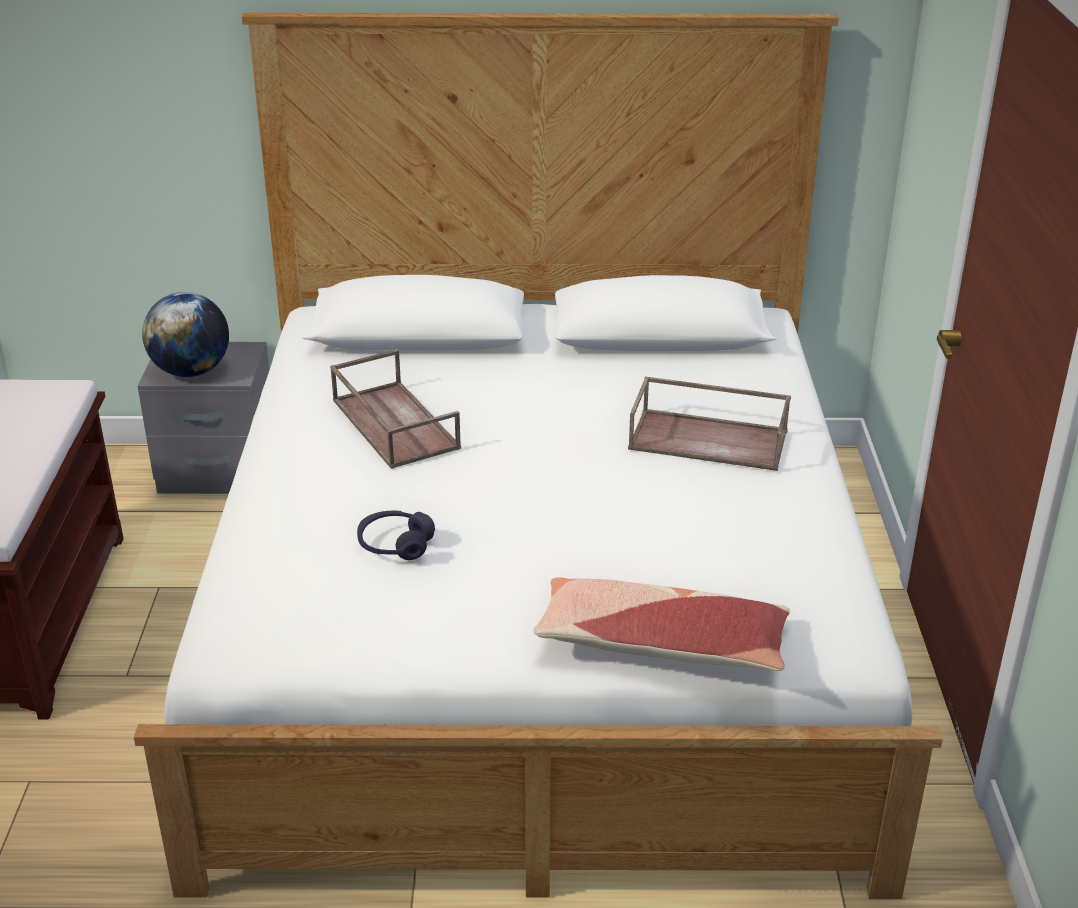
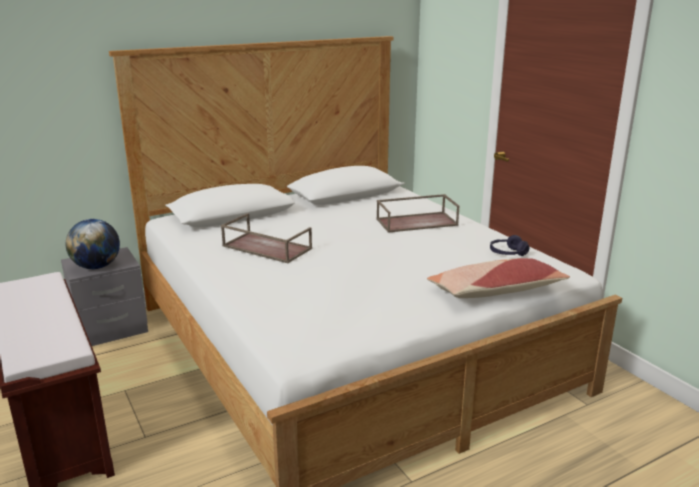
camera: 30 degrees left, 10 degrees down
purple headphones [357,511,435,560] -> purple headphones moved to [490,235,529,256]

